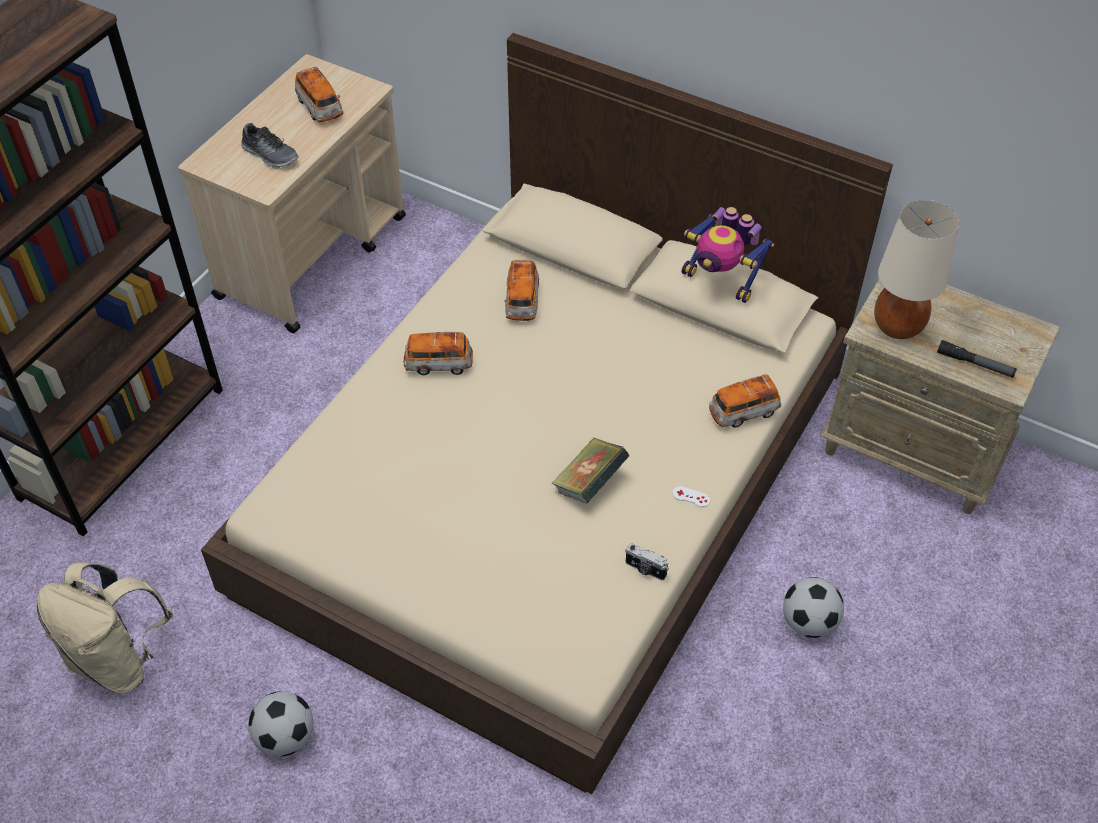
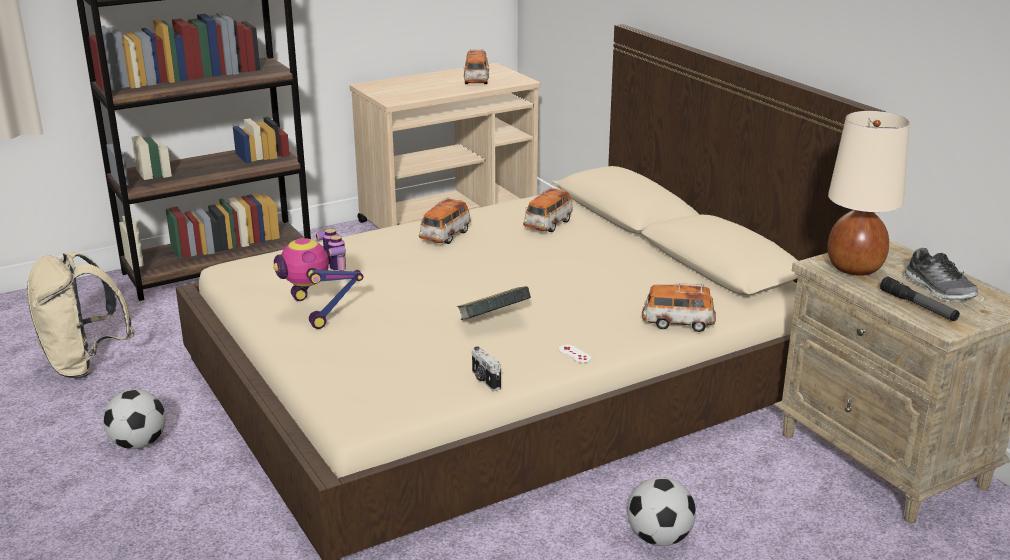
camera: 30 degrees right, 25 degrees down
shoe [241,123,299,169] -> shoe moved to [903,248,978,302]
toy car [403,332,473,375] -> toy car turned 90 degrees counterclockwise [419,197,471,244]
toy robot [682,207,774,303] -> toy robot moved to [273,229,363,329]

